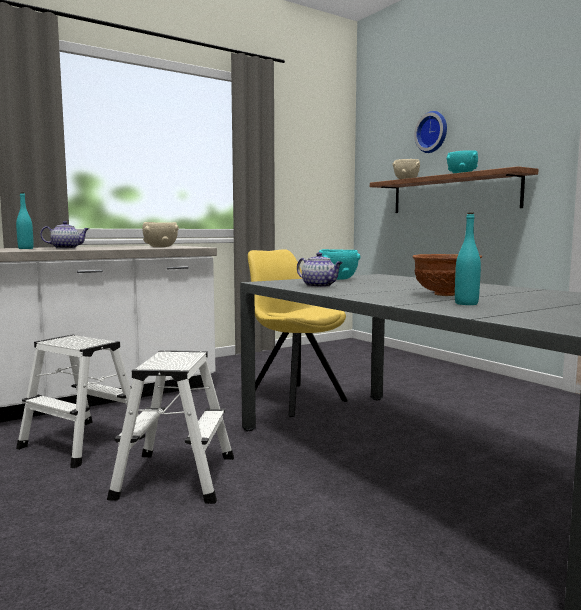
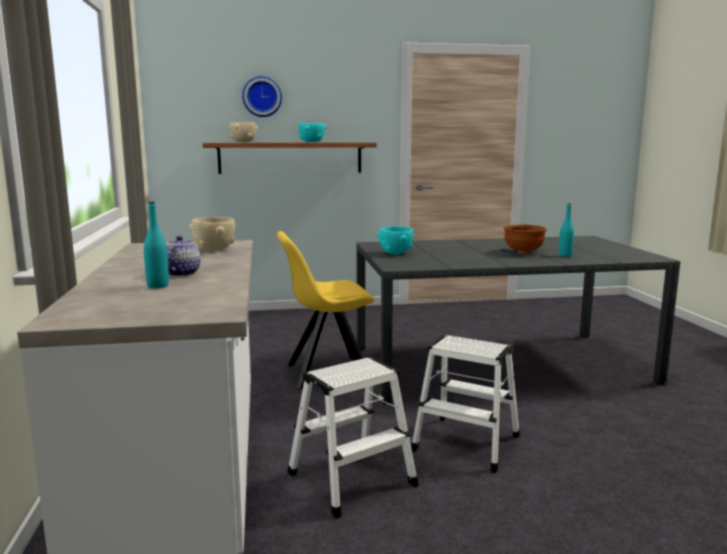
camera: 65 degrees left, 5 degrees up
teapot [297,252,343,288] -> none

